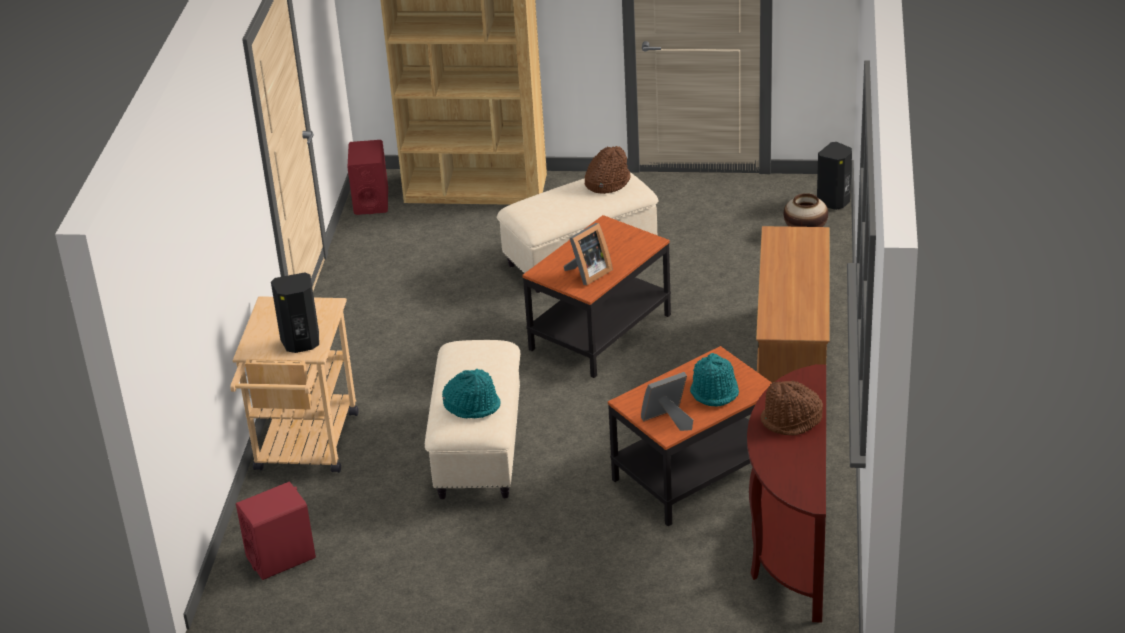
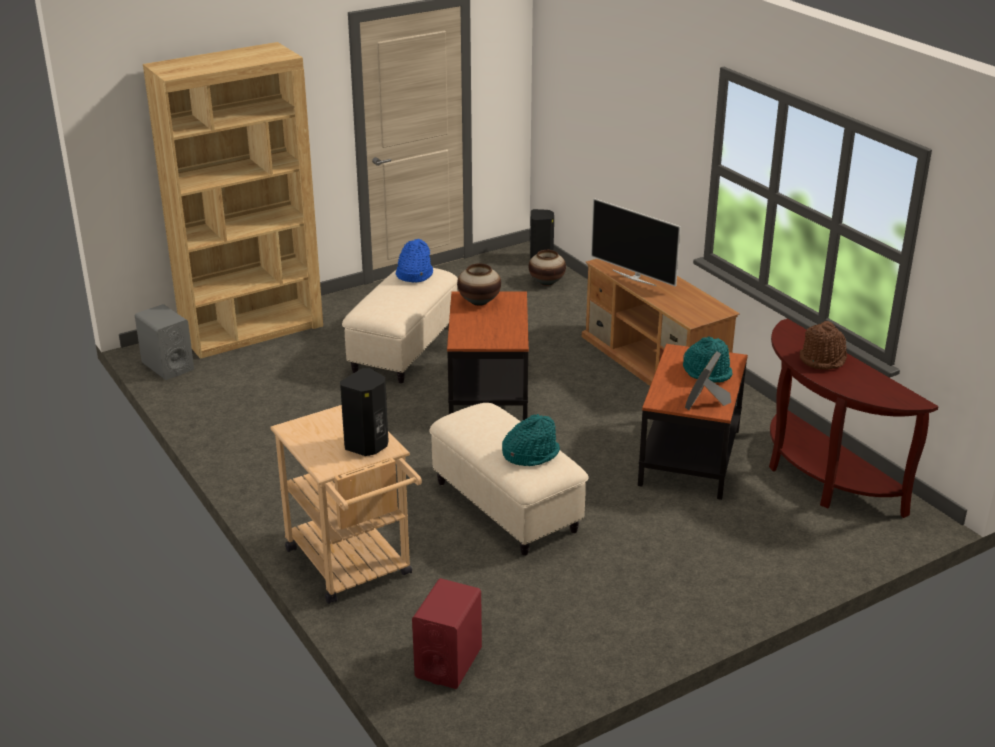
camera: 40 degrees left, 5 degrees down
red speaker [347,140,388,215] -> grey speaker [135,304,194,380]
picture frame [563,223,613,285] -> none
brown hat [585,146,631,194] -> blue hat [396,239,433,283]
none -> vase [457,263,501,306]
none -> television [591,198,681,287]

